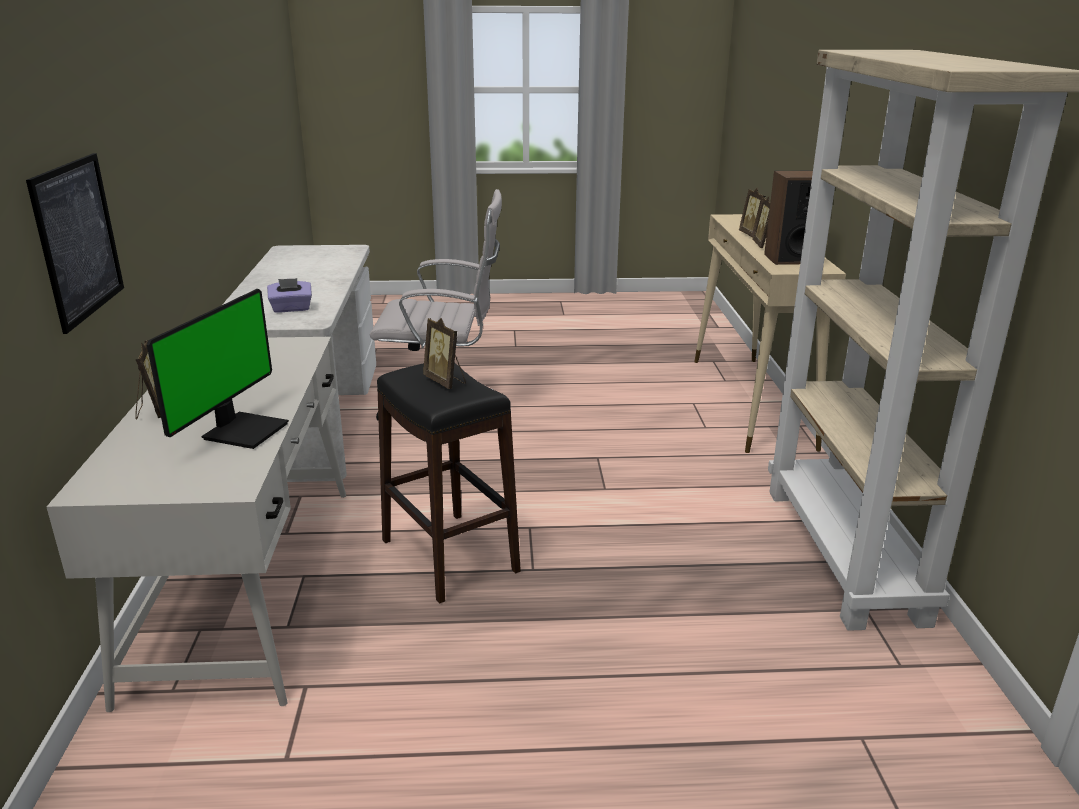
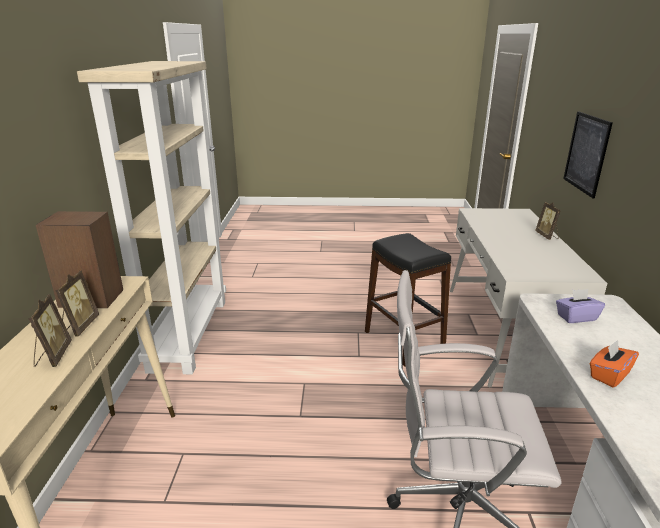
camera: 175 degrees left, 0 degrees up
monitor [147,289,289,449] -> none
picture frame [423,318,466,389] -> none
none -> orange tissue box [590,340,639,388]

